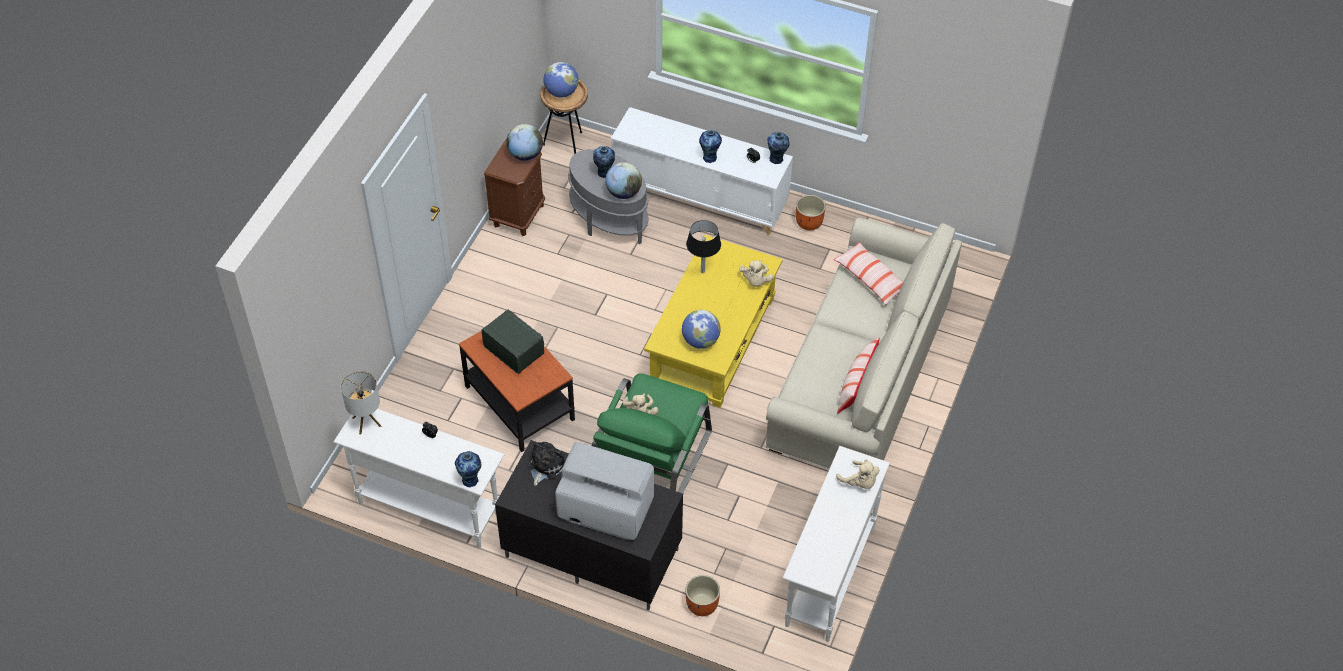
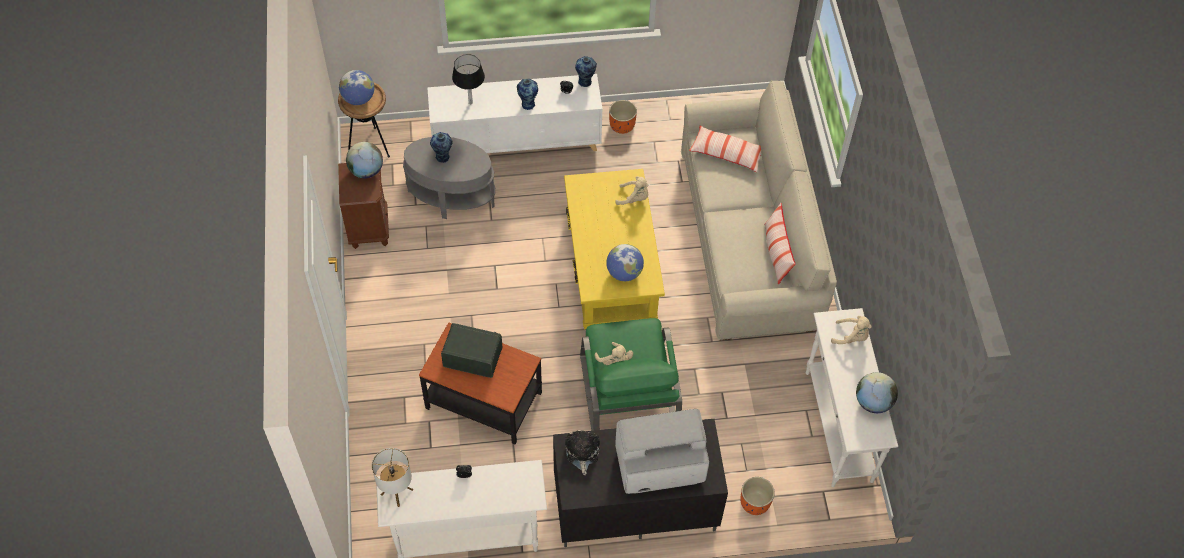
camera: 30 degrees left, 5 degrees up
vase [455,451,482,488] -> none
globe [605,162,642,199] -> globe moved to [856,372,898,413]
black table lamp [686,220,721,273] -> black table lamp moved to [452,54,485,104]
beige plush toy [739,260,773,287] -> beige plush toy turned 45 degrees counterclockwise [615,176,649,205]

